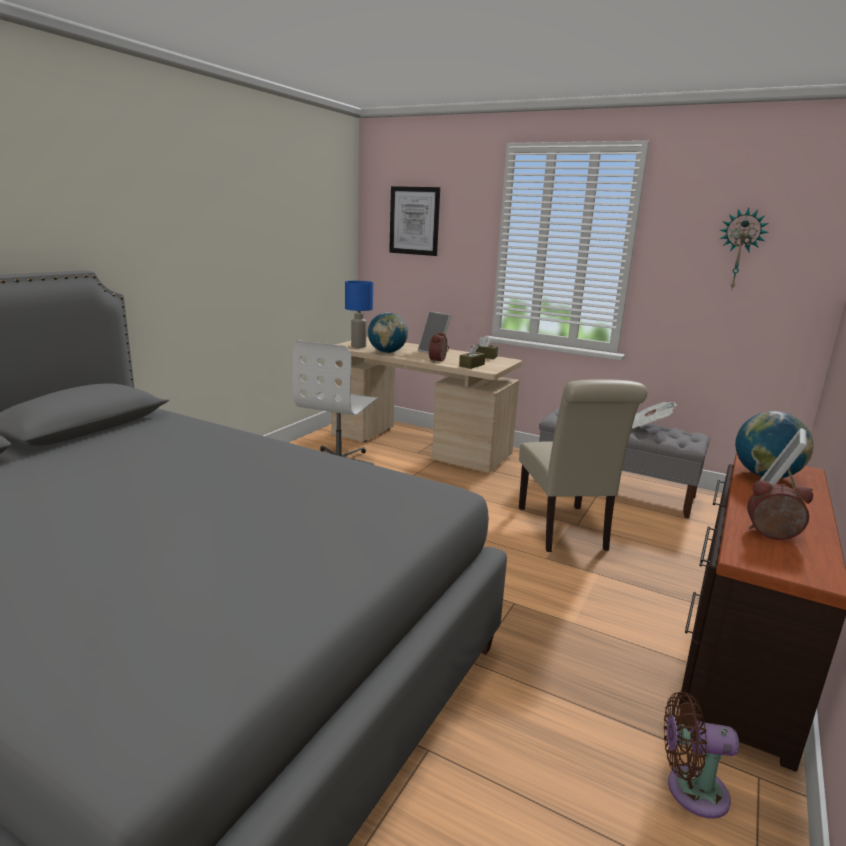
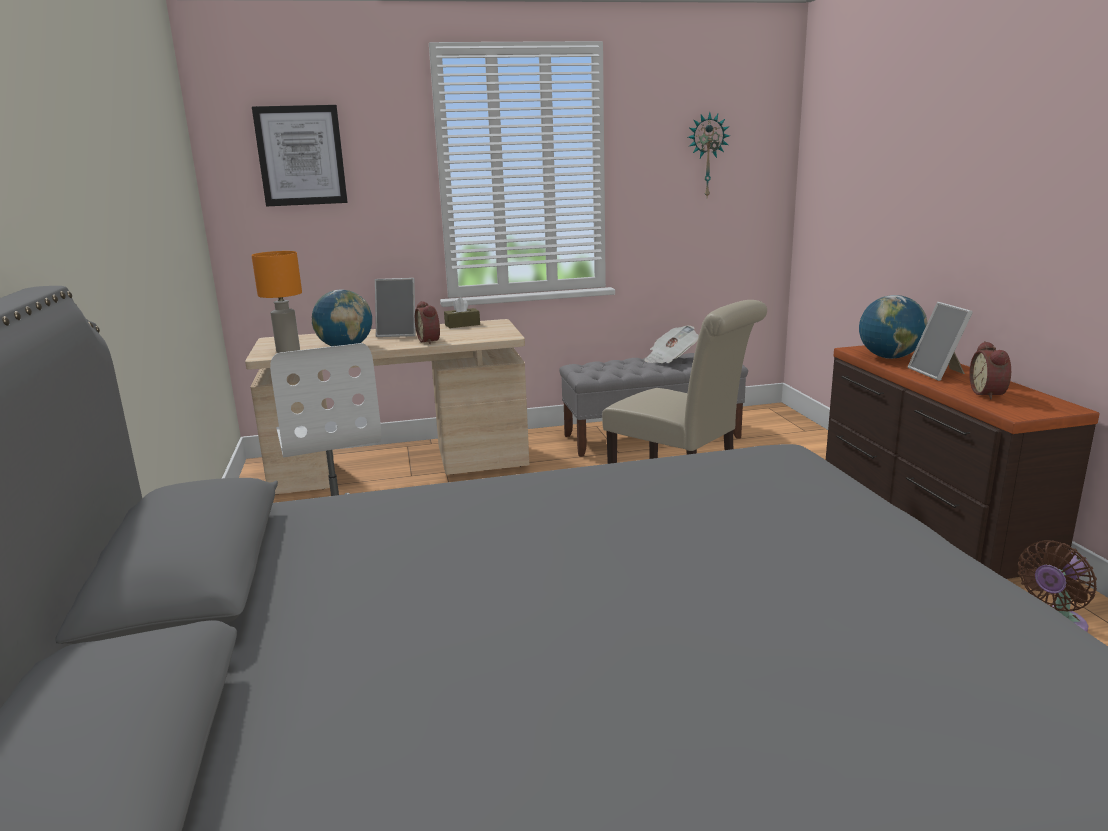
camera: 40 degrees left, 0 degrees up
blue table lamp [345,281,373,348] -> orange table lamp [251,251,302,353]
brown tissue box [459,344,485,369] -> none
alarm clock [747,480,813,540] -> alarm clock turned 60 degrees counterclockwise [969,341,1011,399]

